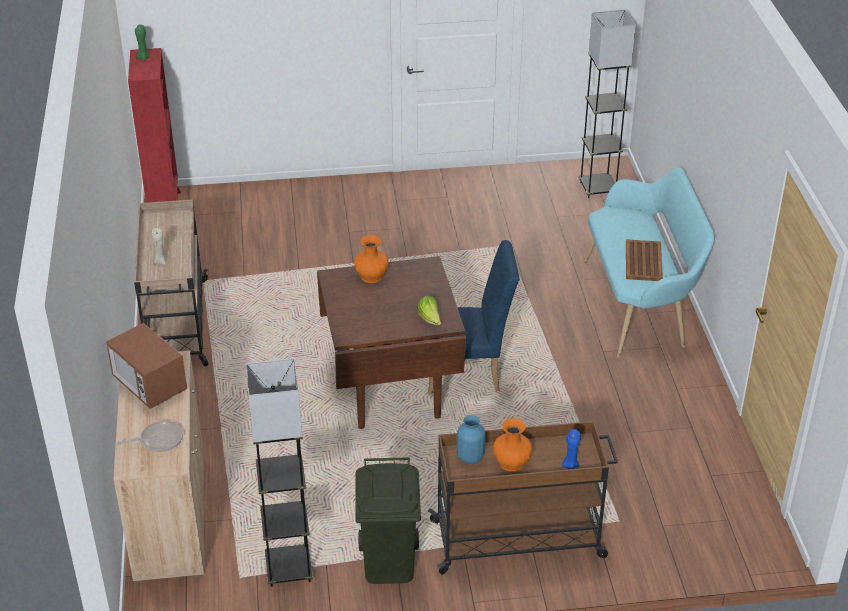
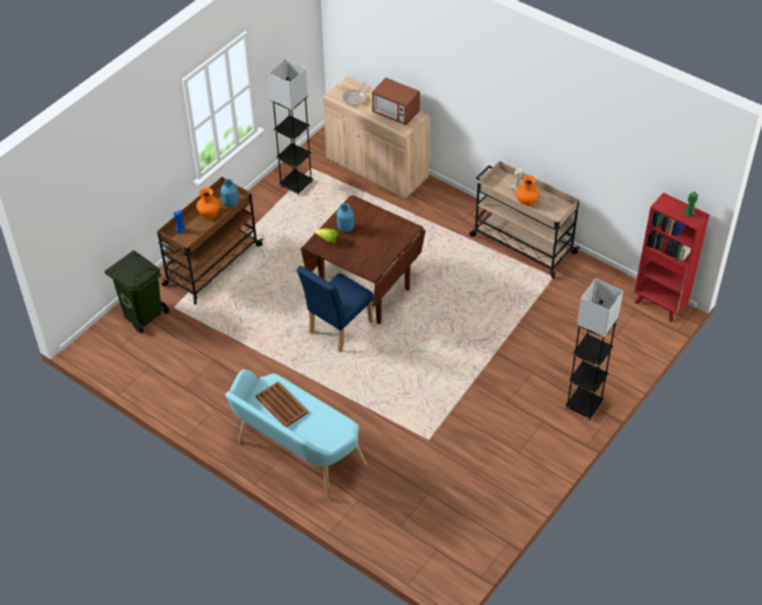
camera: 135 degrees right, 10 degrees up
microwave [106,323,187,409] -> microwave turned 150 degrees counterclockwise [372,78,420,125]
orange vase [354,235,388,283] -> orange vase moved to [516,175,539,207]
green trash can [355,457,421,584] -> green trash can moved to [105,250,169,333]
black floor lamp [578,9,636,198] -> black floor lamp moved to [565,278,623,420]
none -> blue vase [337,203,354,232]

